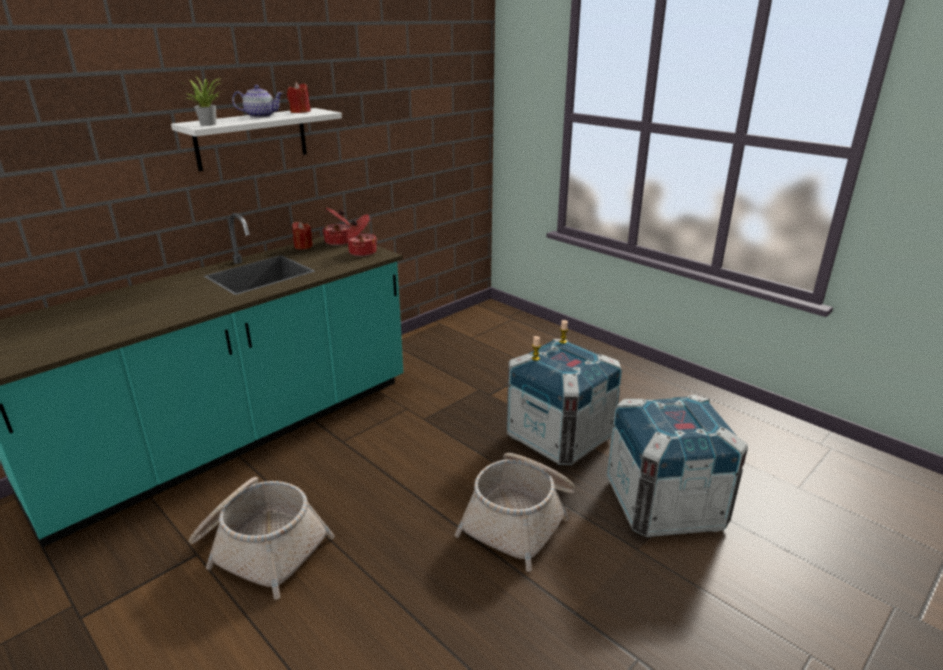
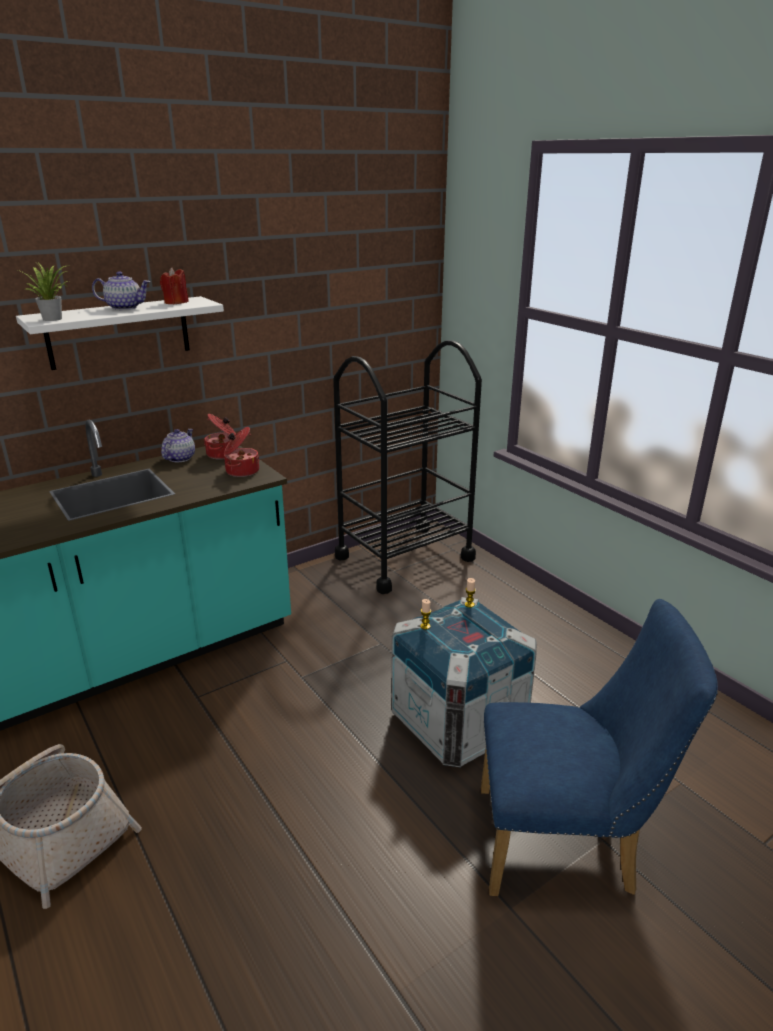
camera: 10 degrees right, 0 degrees up
red candle [292,222,313,250] -> teapot [161,429,195,462]
basket [454,453,575,572] -> none
crate [606,394,748,538] -> blue chair [481,599,718,896]
none -> black cart [333,340,482,594]

